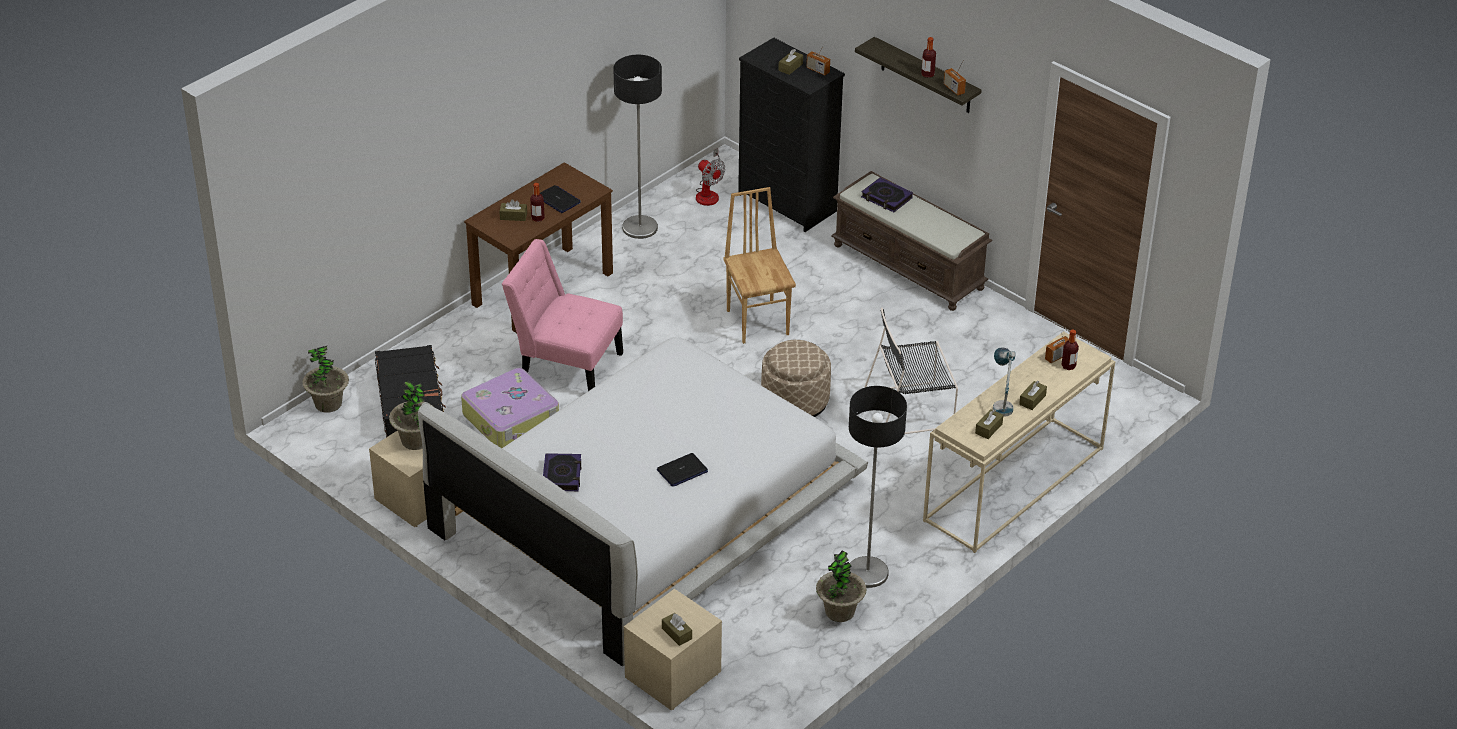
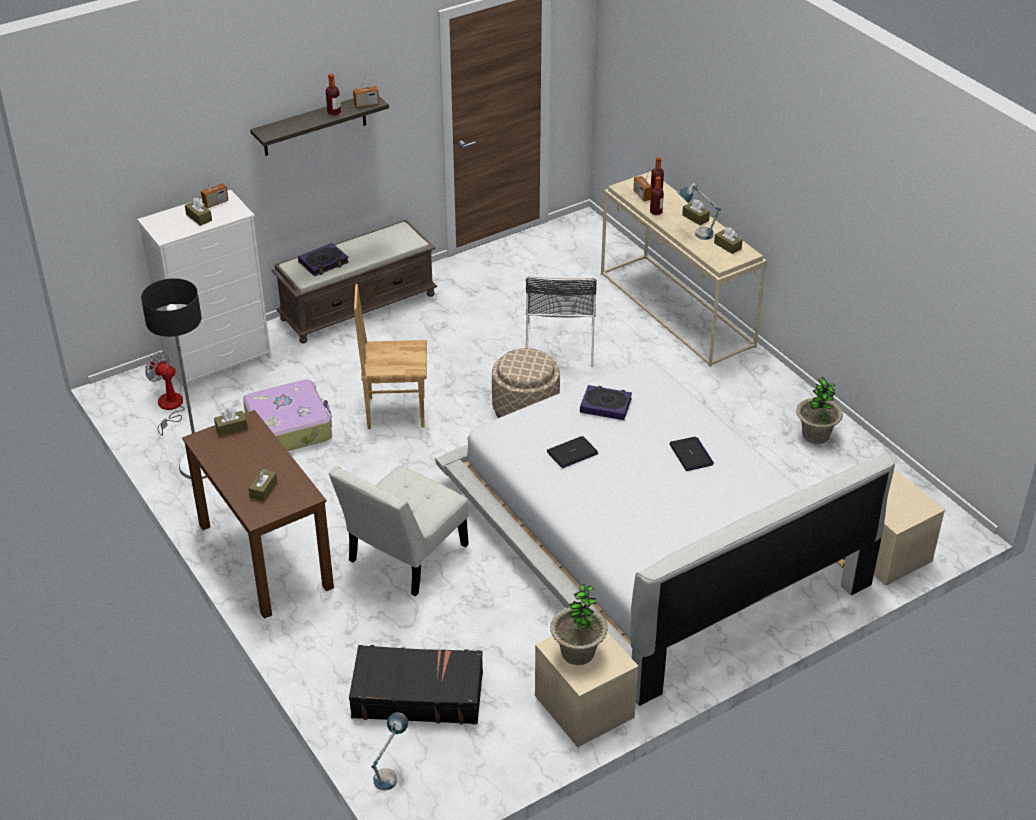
camera: 75 degrees left, 0 degrees up
potted plant [302,346,349,412] -> table lamp [372,712,408,791]
suitcase [461,368,559,448] -> suitcase moved to [243,380,332,451]
pink chair [502,239,623,391] -> white chair [328,466,469,596]
bottle [530,183,545,222] -> bottle moved to [650,176,664,215]
laptop [540,185,581,213] -> laptop moved to [547,436,598,468]
book [543,453,581,491] -> book moved to [580,385,632,420]
brown tissue box [662,613,692,646] -> brown tissue box moved to [214,408,248,436]
fan [696,148,725,206] -> fan turned 120 degrees counterclockwise [145,352,185,436]
black dresser [738,38,845,232] -> white dresser [137,190,271,388]
floor lamp [849,386,907,588] -> none

